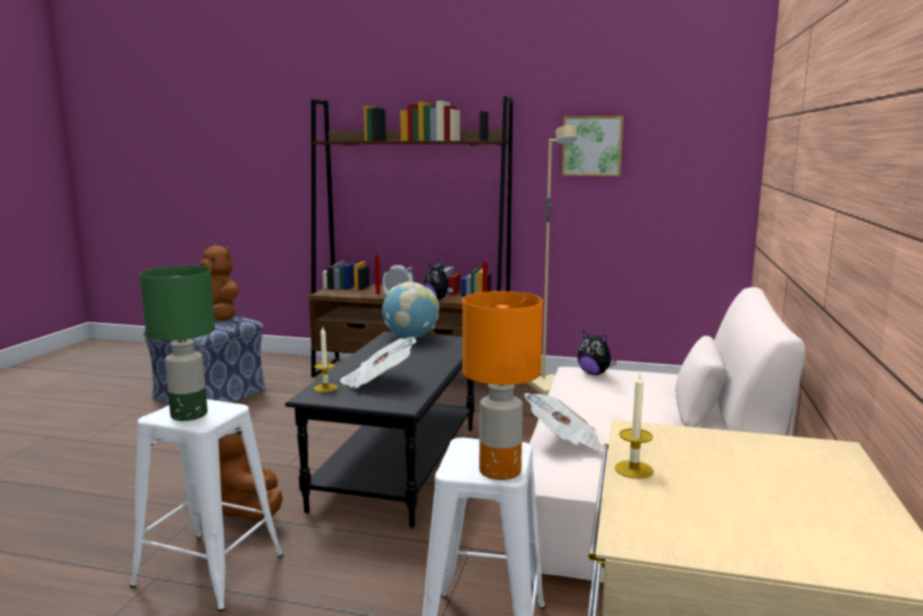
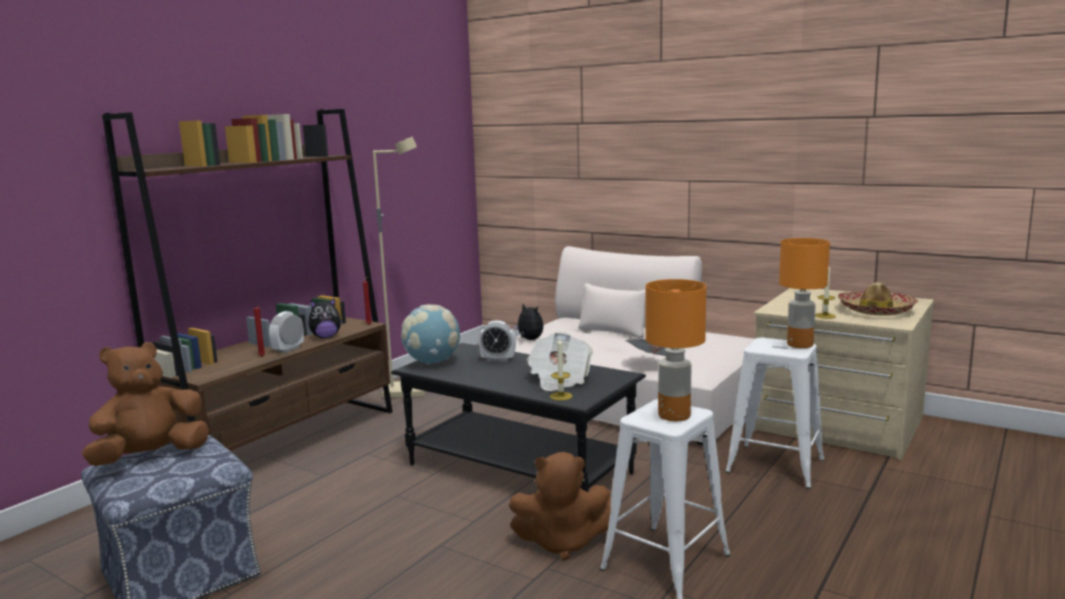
camera: 70 degrees left, 0 degrees up
green table lamp [140,266,215,421] -> orange table lamp [645,279,706,421]
picture [562,116,624,176] -> none
plush toy [577,331,617,375] -> plush toy turned 105 degrees counterclockwise [513,304,543,340]
none -> alarm clock [479,321,516,362]
none -> hat [838,282,919,316]

